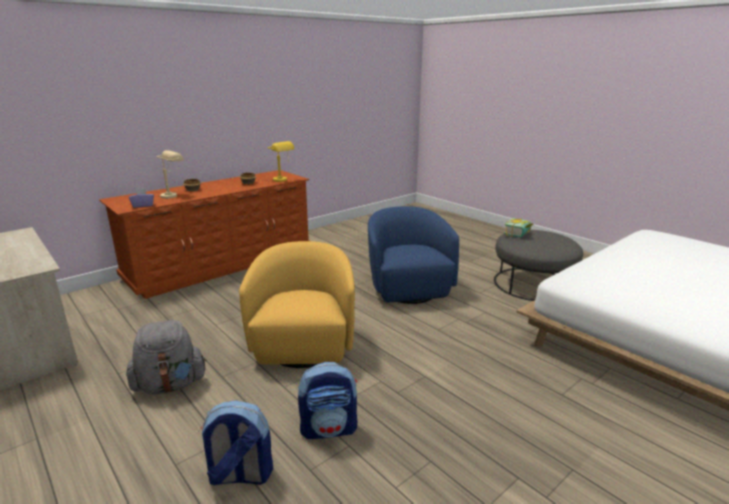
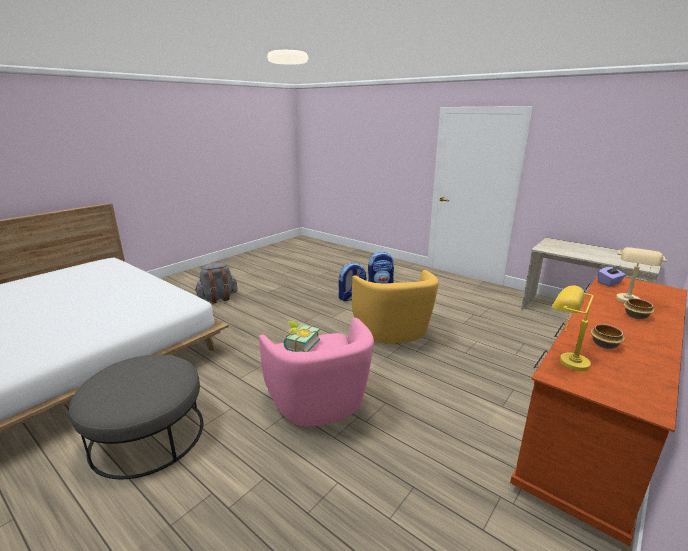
camera: 170 degrees right, 0 degrees up
grey backpack [126,320,207,394] -> grey backpack moved to [195,263,238,304]
blue armchair [368,206,459,304] -> pink armchair [259,318,374,426]
book [504,218,533,237] -> book moved to [284,320,320,352]

